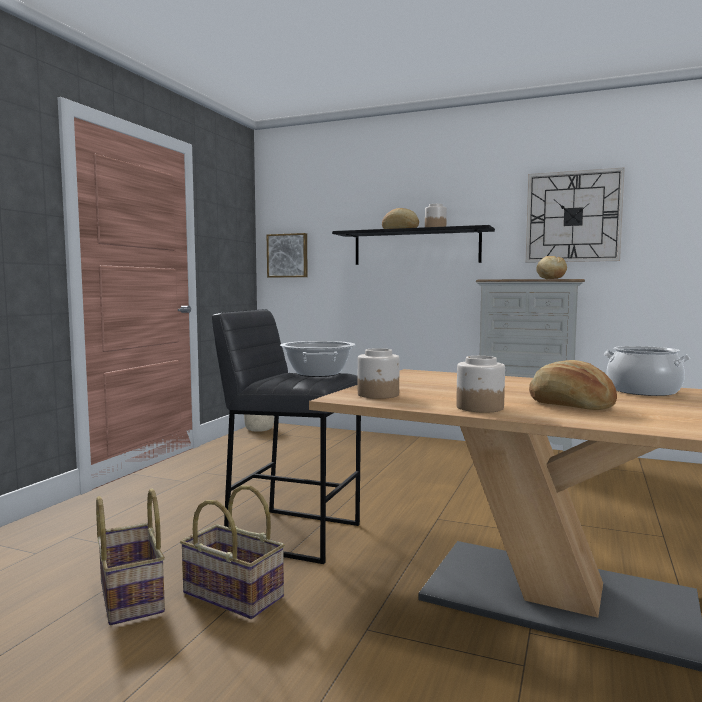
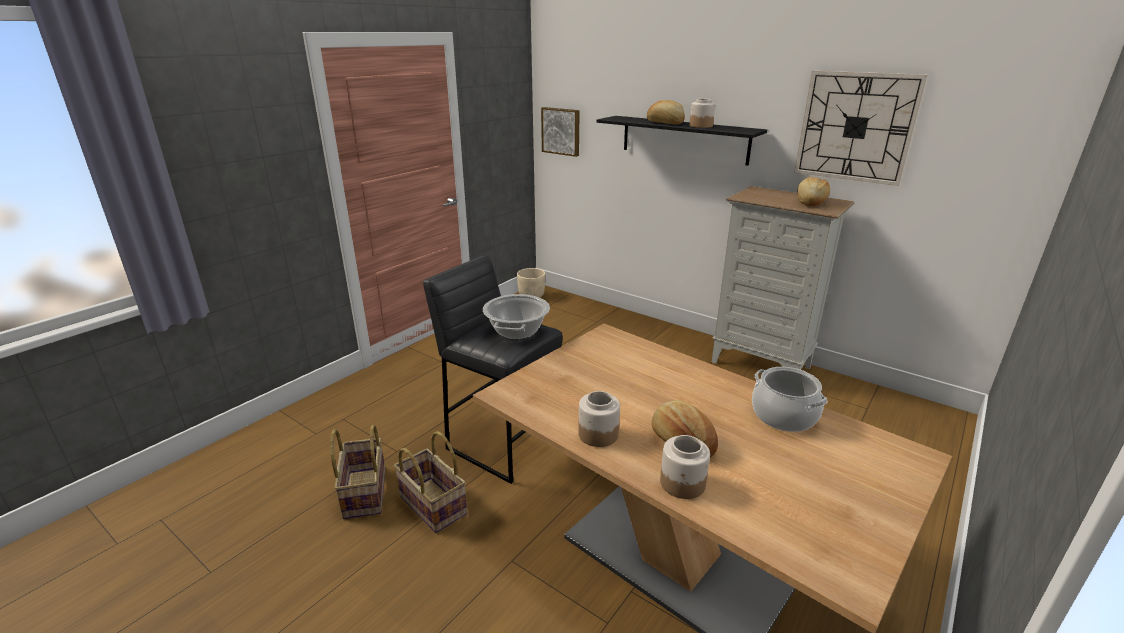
camera: 15 degrees right, 20 degrees up
jar [358,348,400,399] -> jar moved to [660,435,710,499]

